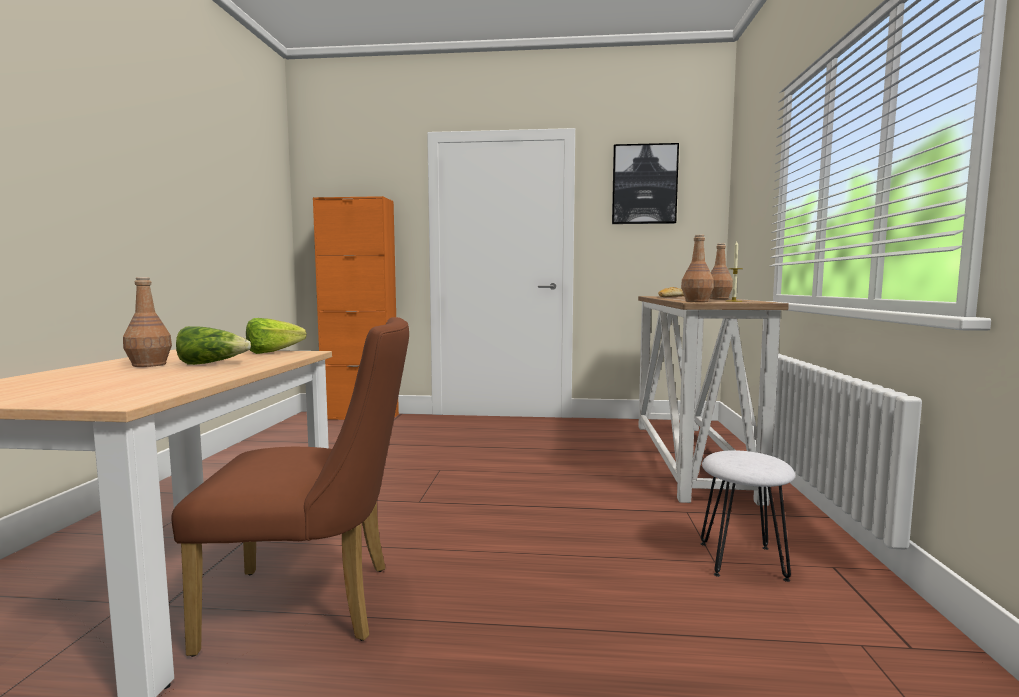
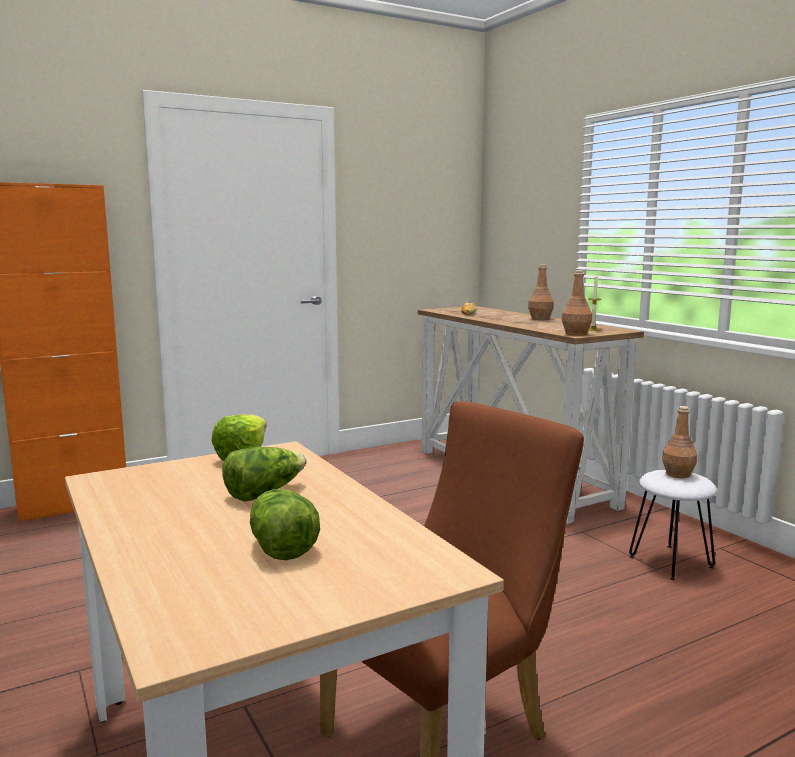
camera: 35 degrees left, 5 degrees up
brown bottle [123,277,172,367] -> brown bottle moved to [662,406,697,478]
picture [612,143,679,224] -> none
none -> lettuce [250,489,320,560]

